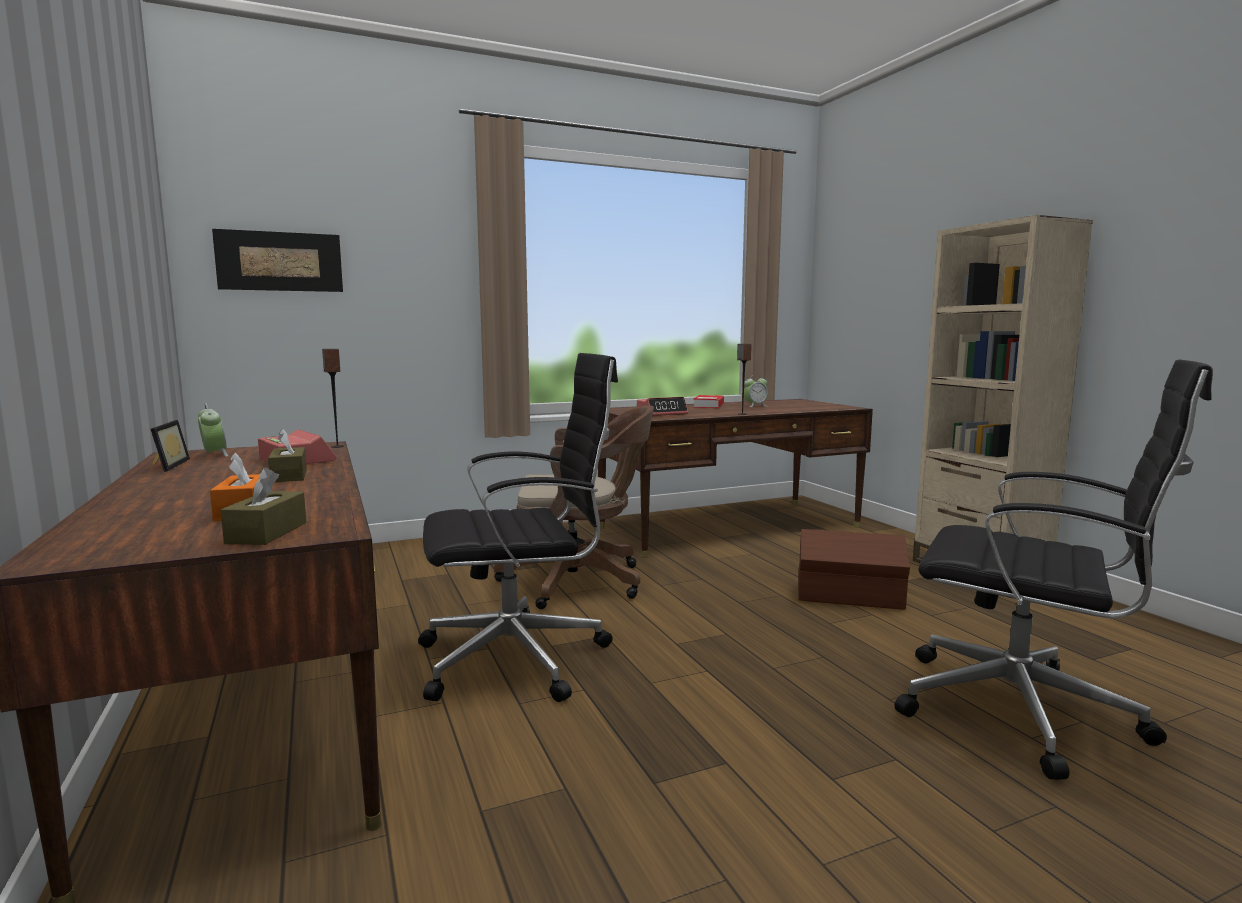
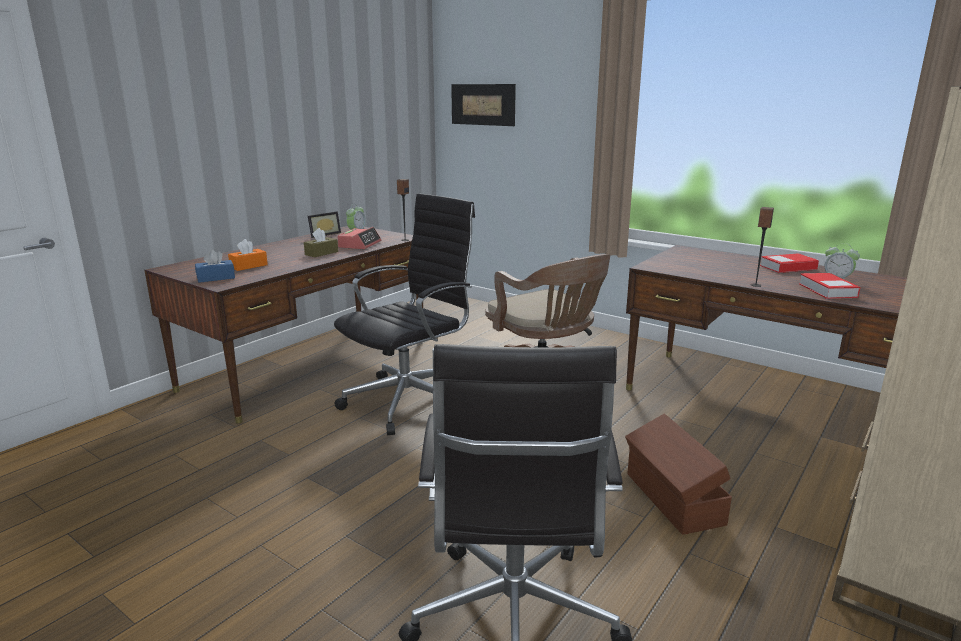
camera: 60 degrees right, 10 degrees up
brown tissue box [221,467,306,545] -> blue tissue box [195,250,235,283]
black office chair [418,353,618,702] -> black office chair turned 90 degrees counterclockwise [334,193,475,435]
alarm clock [637,397,688,416] -> none
none -> book [799,273,860,299]

